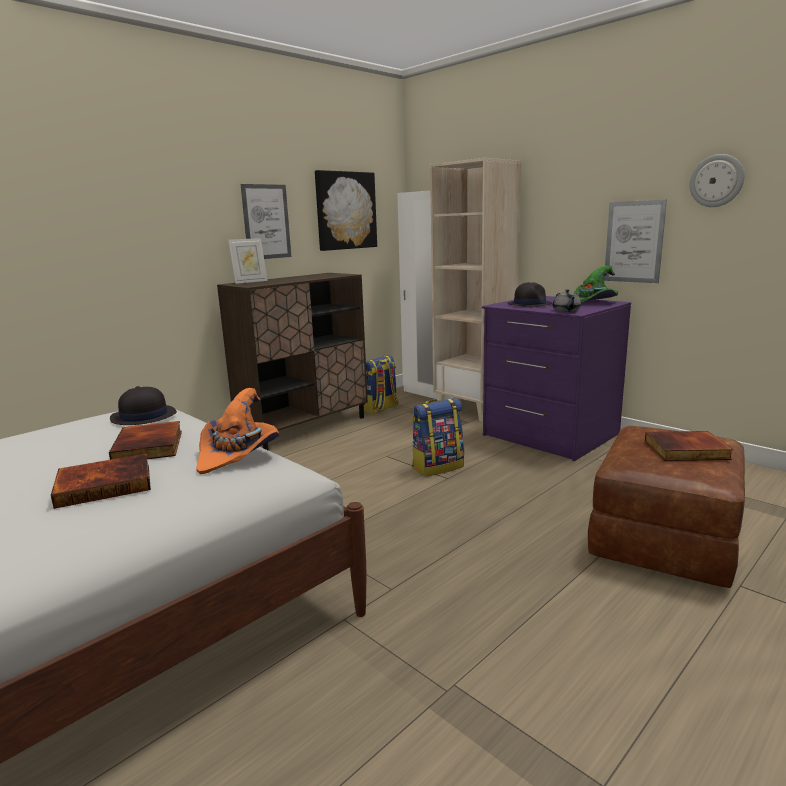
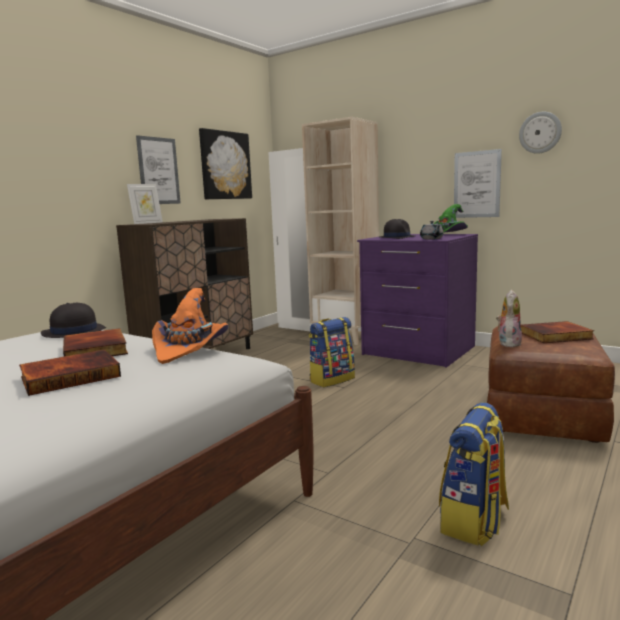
camera: 10 degrees left, 5 degrees down
backpack [364,355,398,414] -> backpack moved to [439,402,509,546]
none -> plush toy [496,290,522,347]

